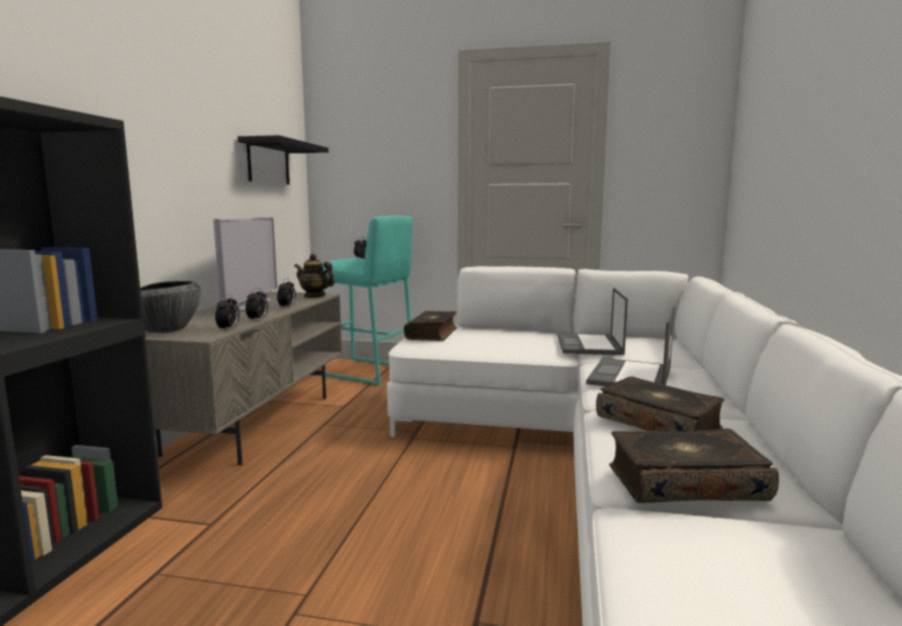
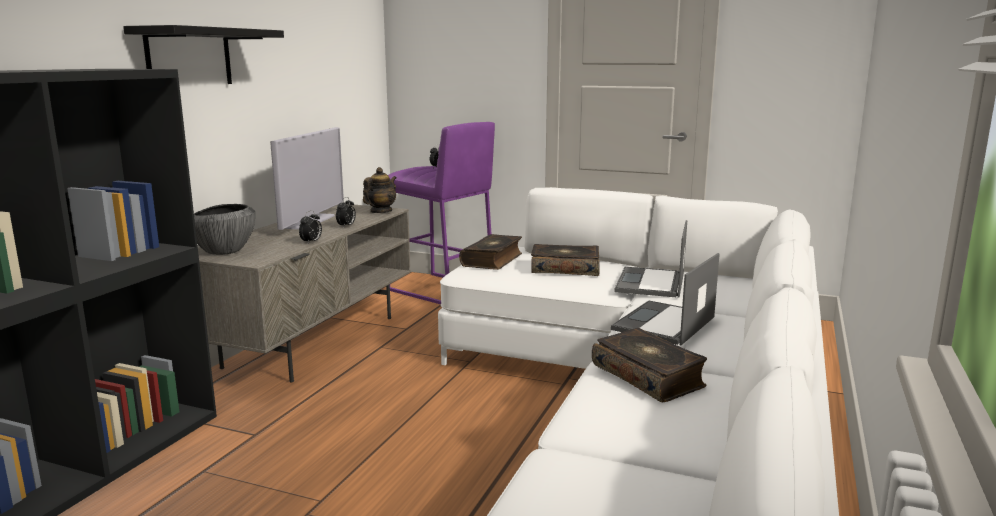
camera: 10 degrees right, 5 degrees up
alarm clock [215,294,240,331] -> none
black shelf [238,135,329,185] -> black shelf moved to [123,25,284,84]
teapot [294,254,335,298] -> teapot turned 90 degrees clockwise [363,167,396,213]
turquoise stool [316,215,413,385] -> purple stool [388,122,495,304]
book [609,428,779,503] -> book moved to [531,244,600,276]

